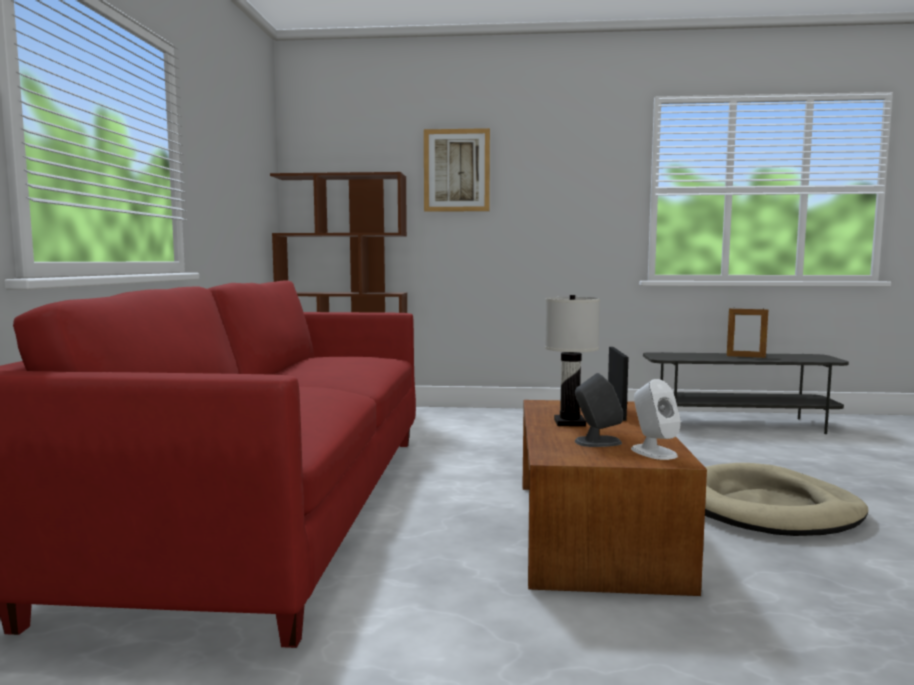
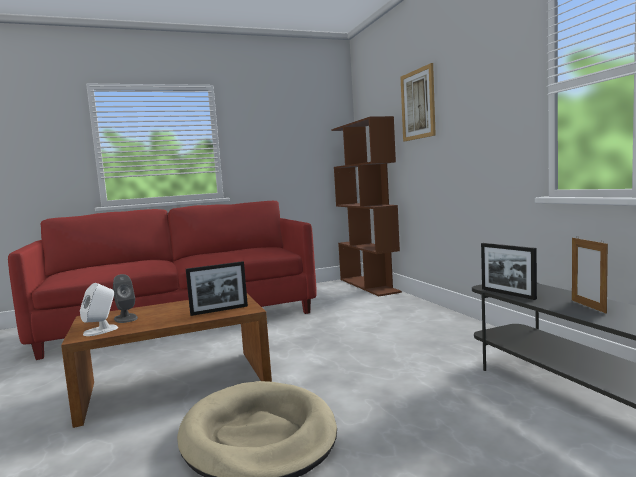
camera: 65 degrees right, 0 degrees up
white table lamp [544,295,600,426] -> none
none -> picture frame [481,243,537,300]

